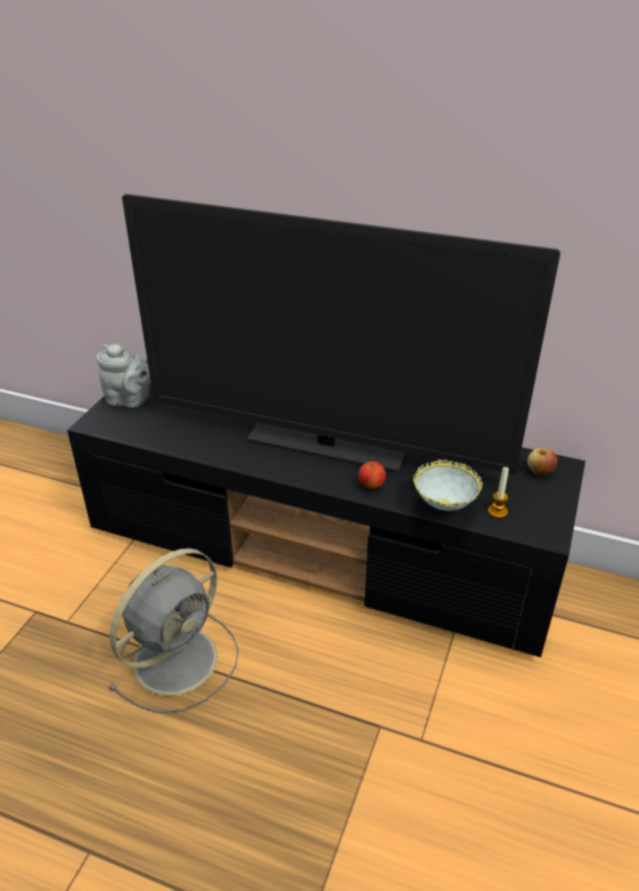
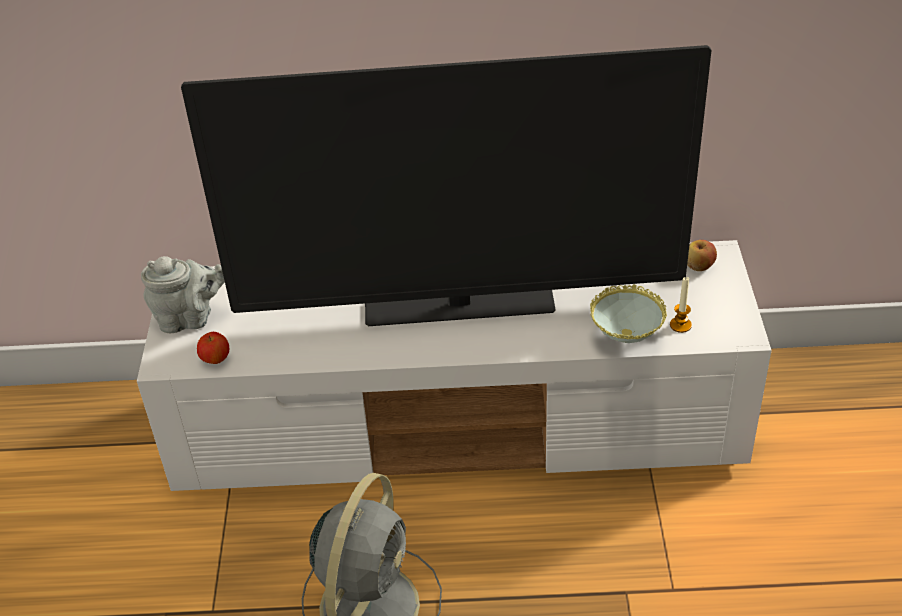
camera: 20 degrees left, 5 degrees up
black tv stand [67,383,585,657] -> white tv stand [137,240,772,491]
apple [358,461,386,489] -> apple moved to [197,332,229,364]

